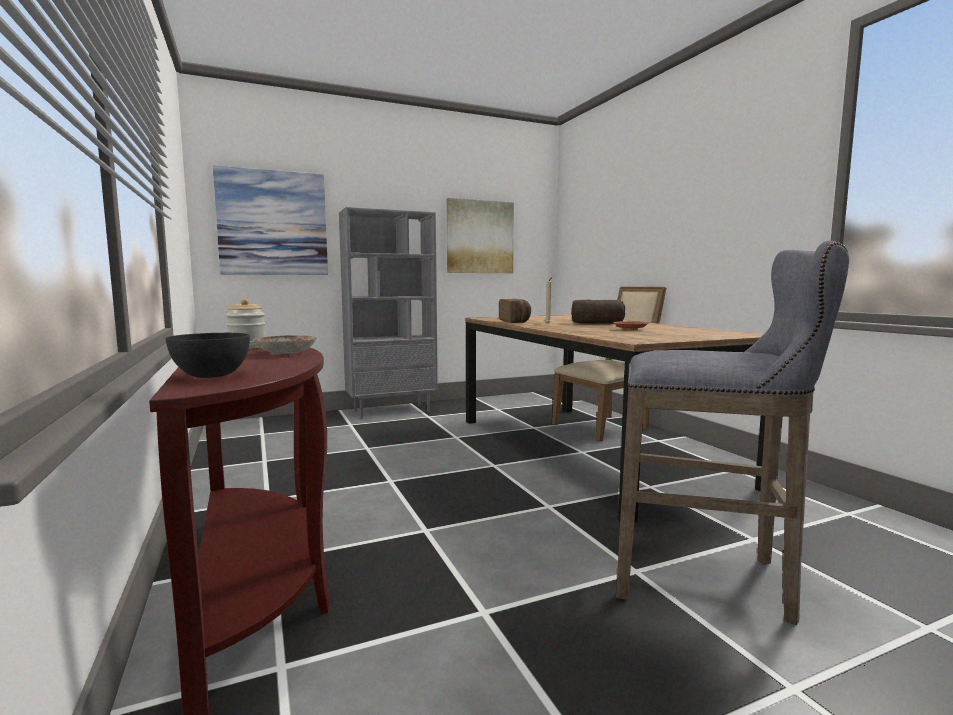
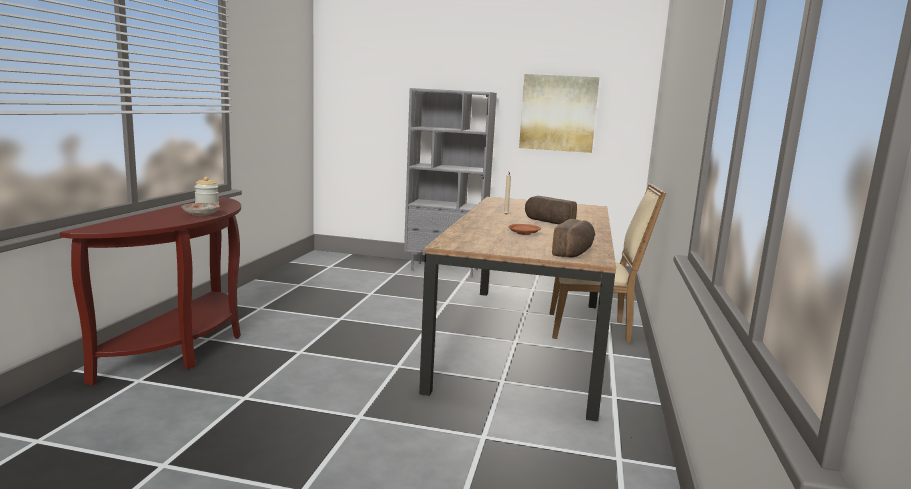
camera: 35 degrees right, 5 degrees up
grey bowl [166,333,250,378] -> none
picture [213,165,328,275] -> none
bread [499,299,531,323] -> bread moved to [552,219,596,258]
grey stool [616,241,849,625] -> none

